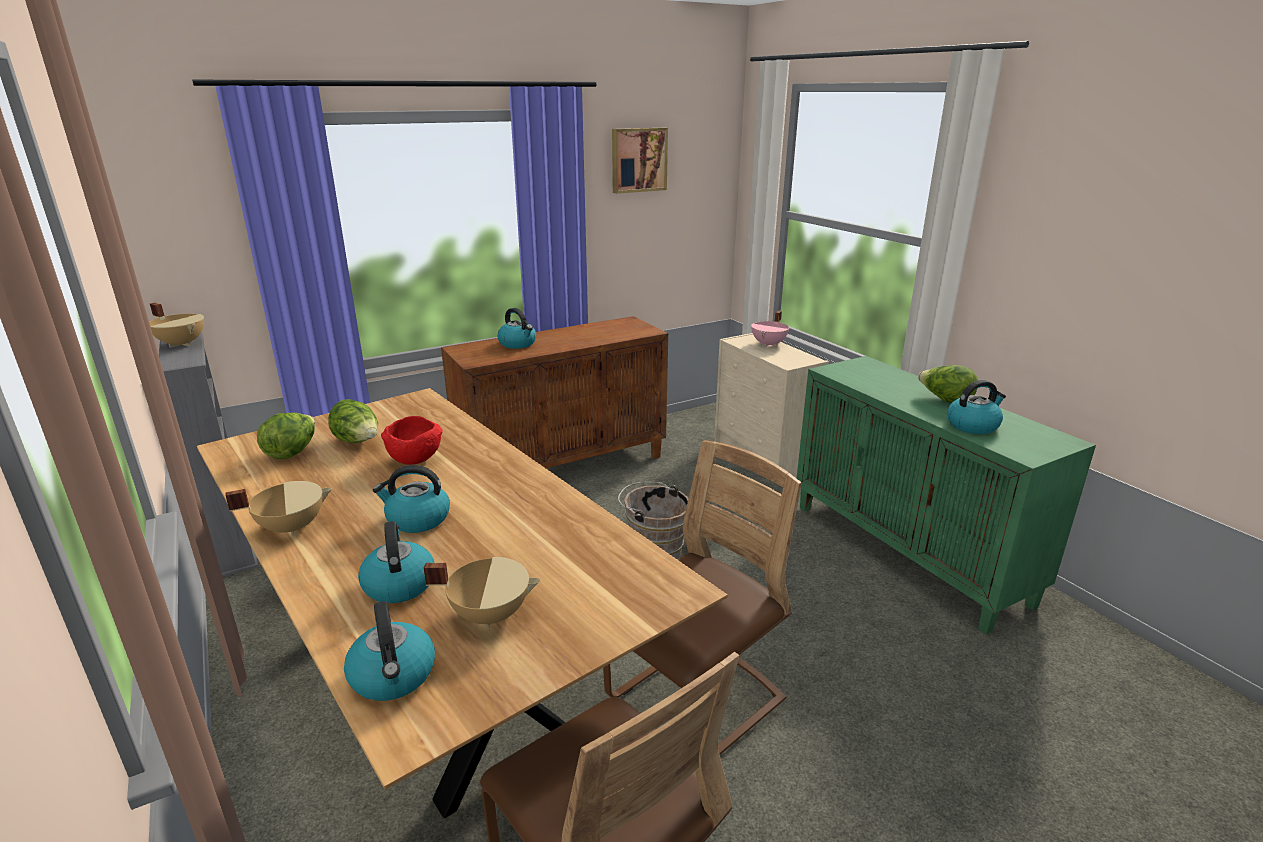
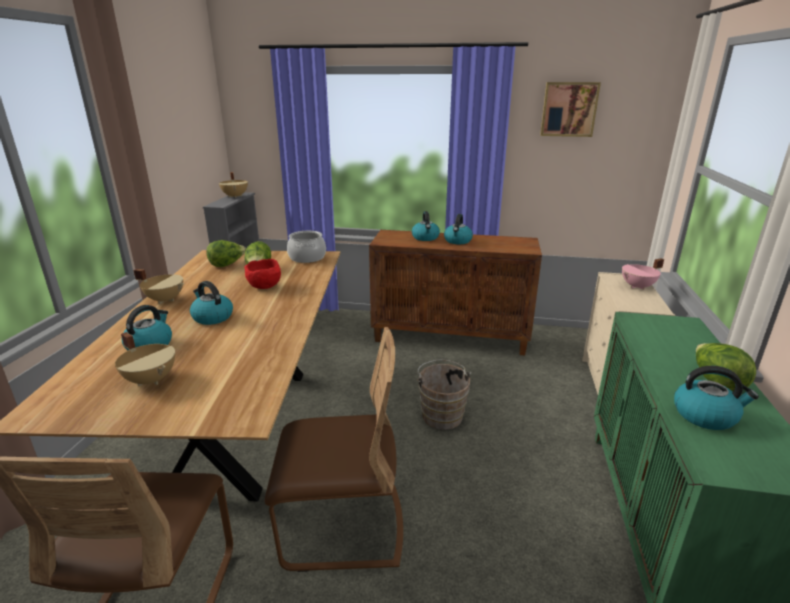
camera: 40 degrees right, 0 degrees up
kettle [344,601,435,701] -> kettle moved to [444,214,473,244]
none -> cooking pot [287,231,326,263]

